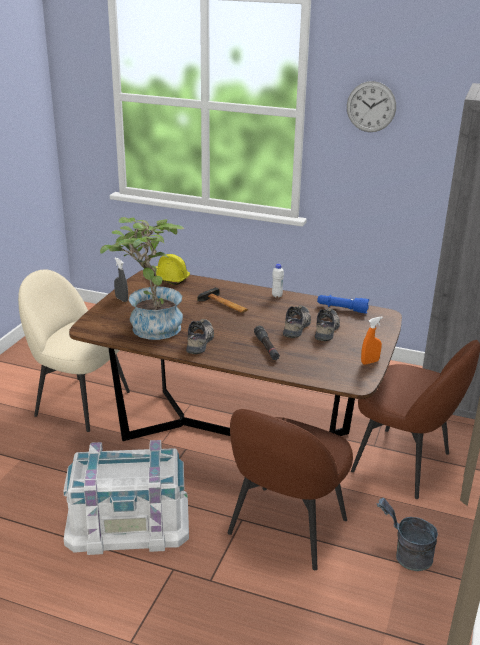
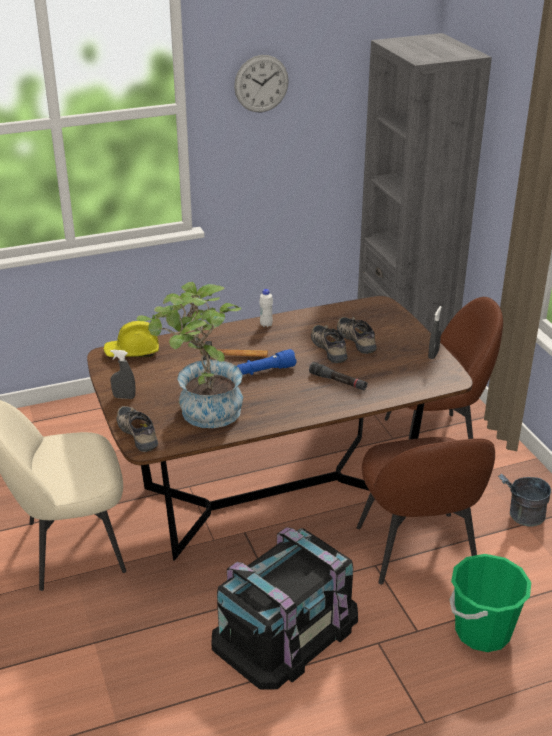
camera: 40 degrees left, 5 degrees up
white storage box [63,440,189,555] -> black storage box [212,527,358,690]
shoe [186,319,214,354] -> shoe moved to [117,406,158,452]
blue flashlight [317,295,369,314] -> blue flashlight moved to [237,349,296,375]
orange spray bottle [361,317,383,364] -> grey spray bottle [428,306,442,359]
none -> green bucket [449,554,531,652]

